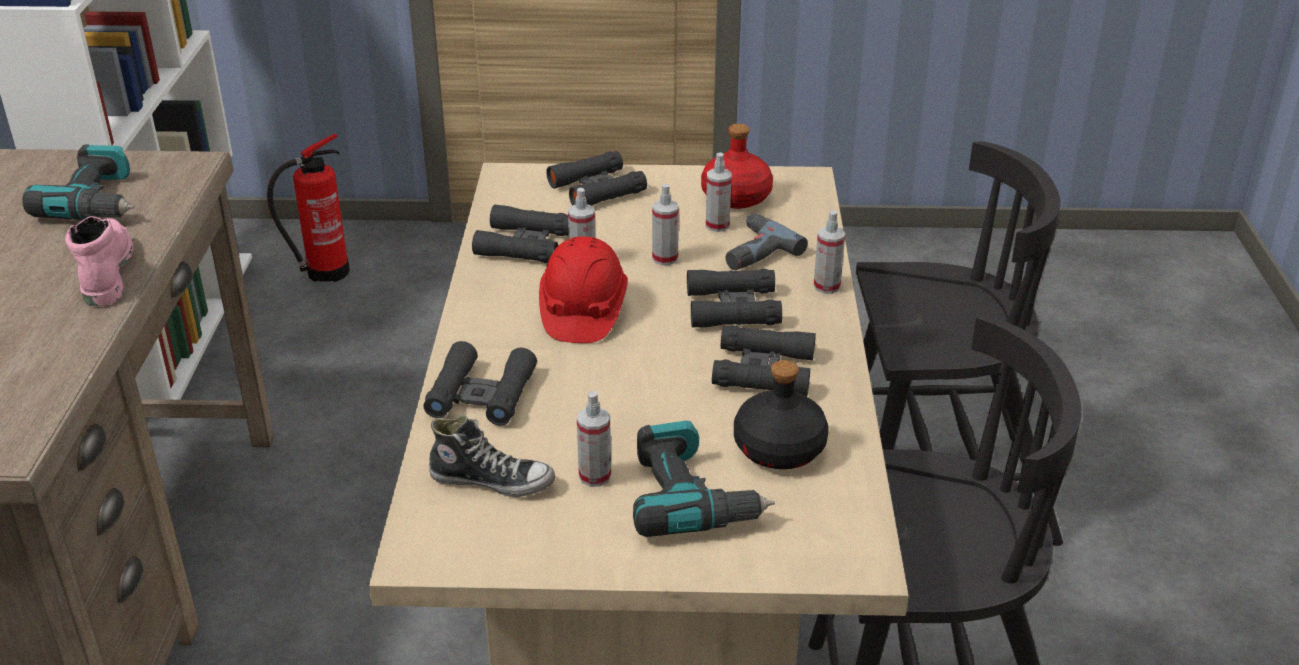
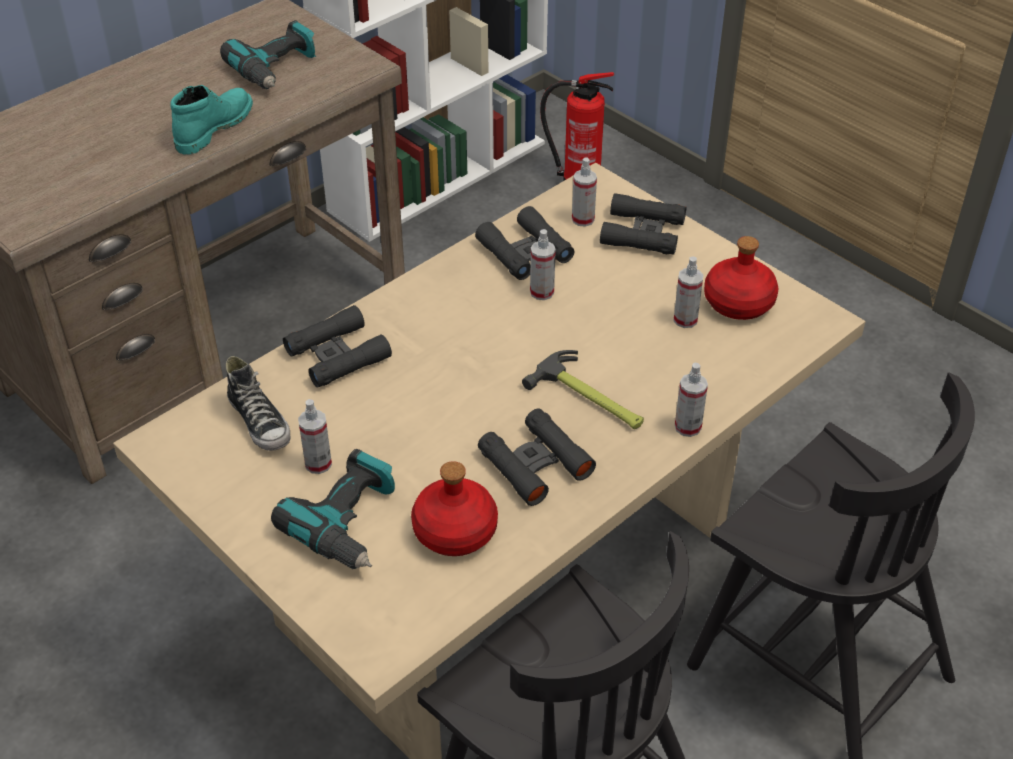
camera: 45 degrees right, 10 degrees up
pink boot [65,216,133,306] -> turquoise boot [170,85,253,155]
red hard hat [539,237,628,343] -> none
spray bottle [652,184,679,265] -> spray bottle moved to [572,157,597,227]
black binoculars [687,269,782,328] -> hammer [522,350,644,429]
power drill [725,213,808,270] -> none
black bottle [734,360,829,469] -> red bottle [411,461,498,556]

